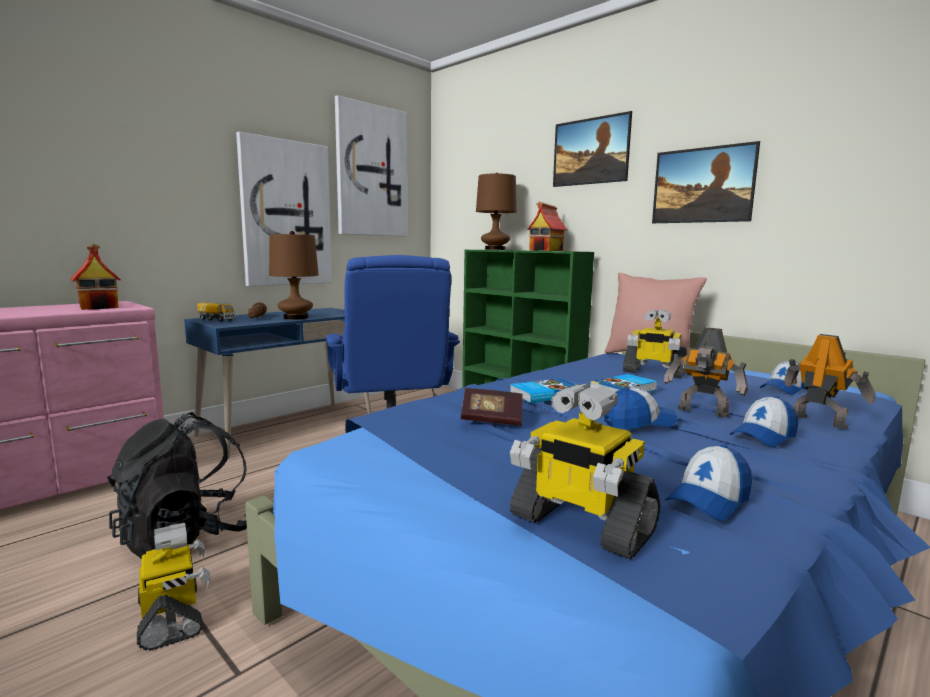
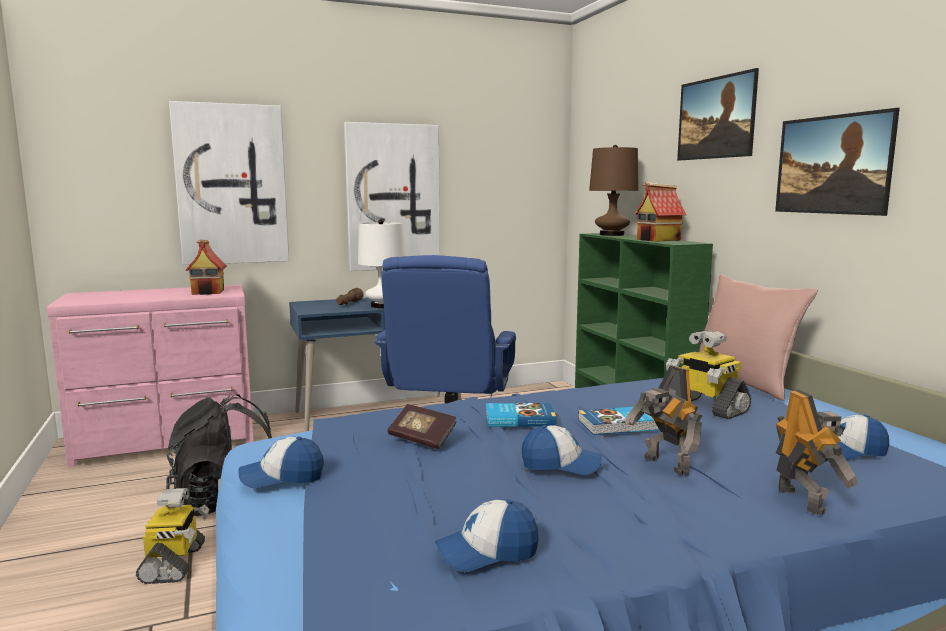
camera: 25 degrees right, 0 degrees up
toy truck [197,303,235,321] -> none
brown table lamp [269,231,319,320] -> white table lamp [358,220,405,308]
picture [335,95,407,236] -> picture moved to [169,101,289,265]
toy robot [510,383,660,559] -> none
cap [730,396,798,447] -> cap moved to [238,437,324,489]

